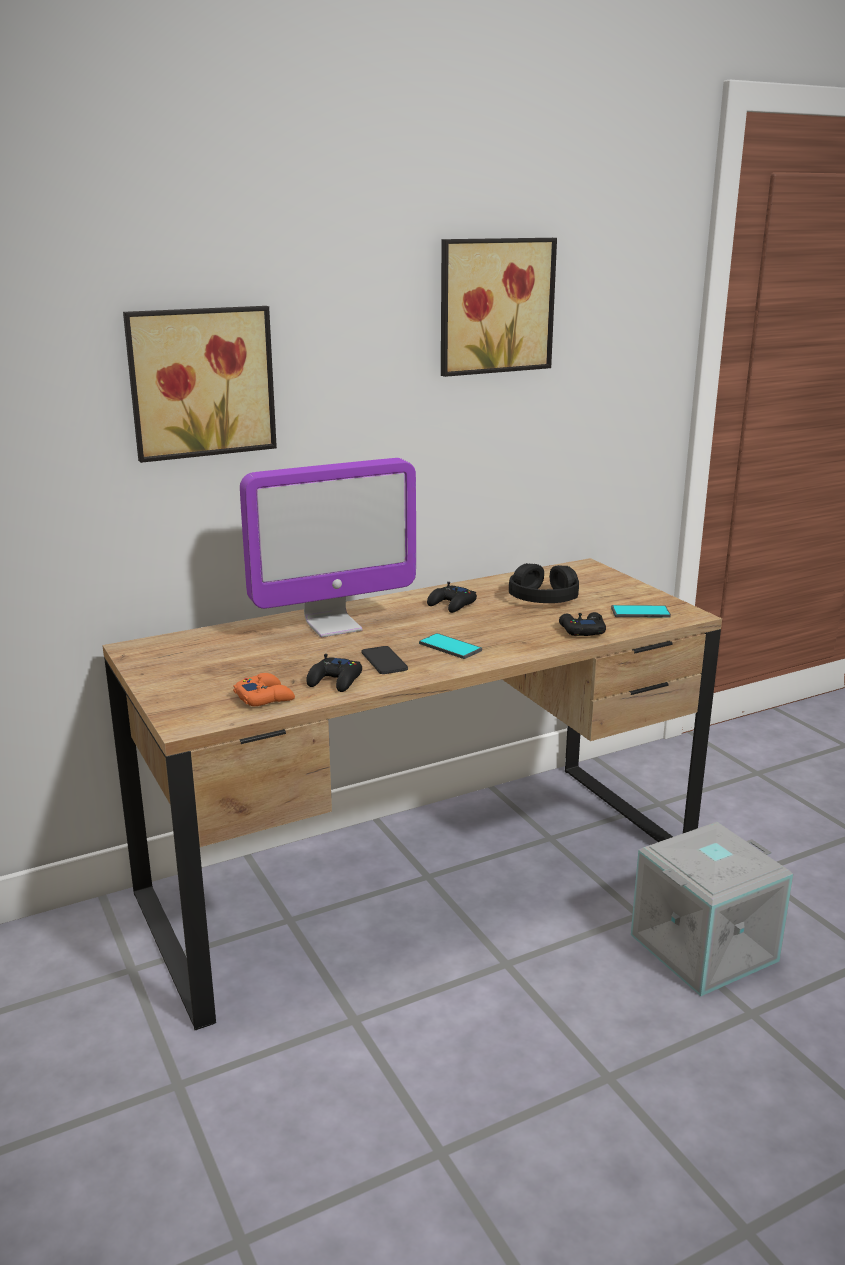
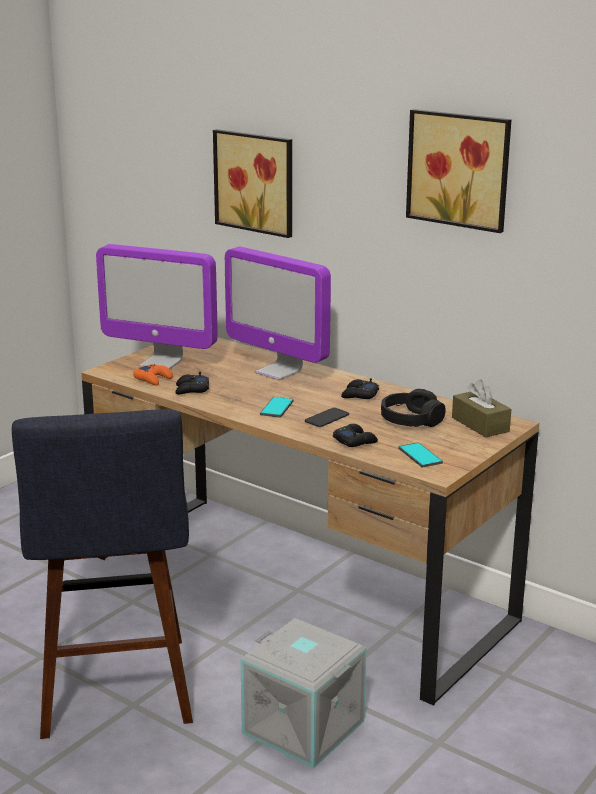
camera: 65 degrees right, 0 degrees up
phone [362,646,408,674] -> phone moved to [305,408,349,427]
none -> blue stool [12,409,193,739]
none -> monitor [96,244,218,369]
none -> brown tissue box [452,380,511,437]

